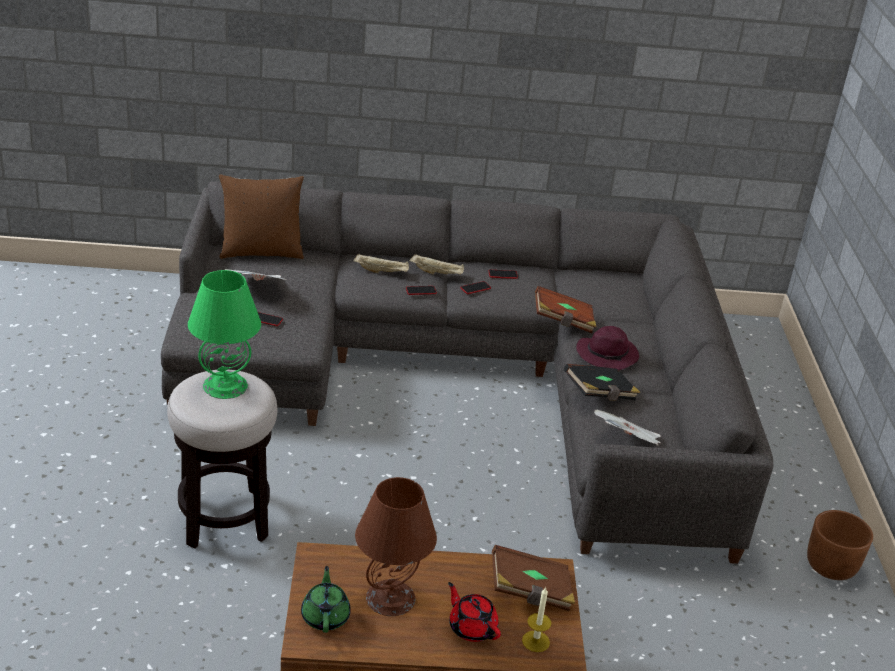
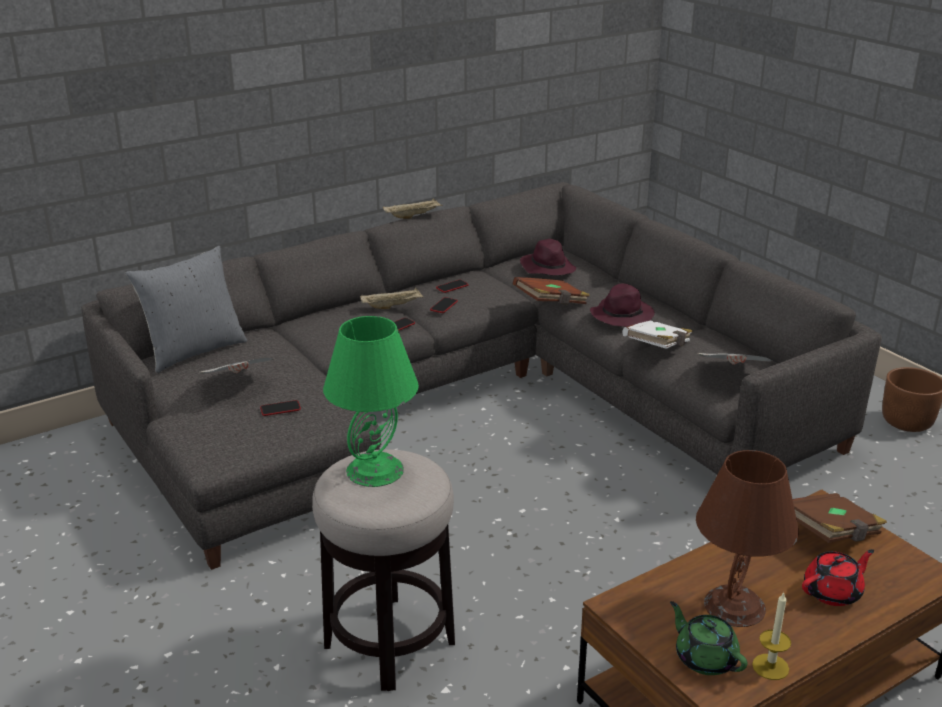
camera: 30 degrees left, 5 degrees down
brown pillow [219,174,304,259] -> grey pillow [126,246,247,373]
beige tray [354,254,409,273] -> beige tray moved to [383,198,443,219]
red teapot [448,582,501,642] -> red teapot turned 135 degrees clockwise [802,549,874,606]
candle [522,587,551,652] -> candle moved to [752,592,791,680]
black book [564,364,640,401] -> white book [622,321,693,349]
none -> purple hat [520,239,576,275]

